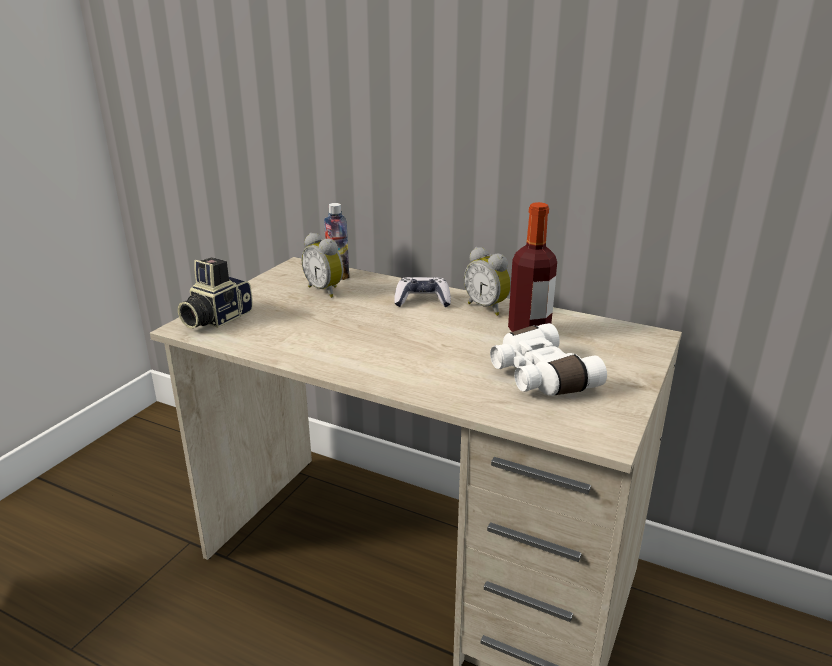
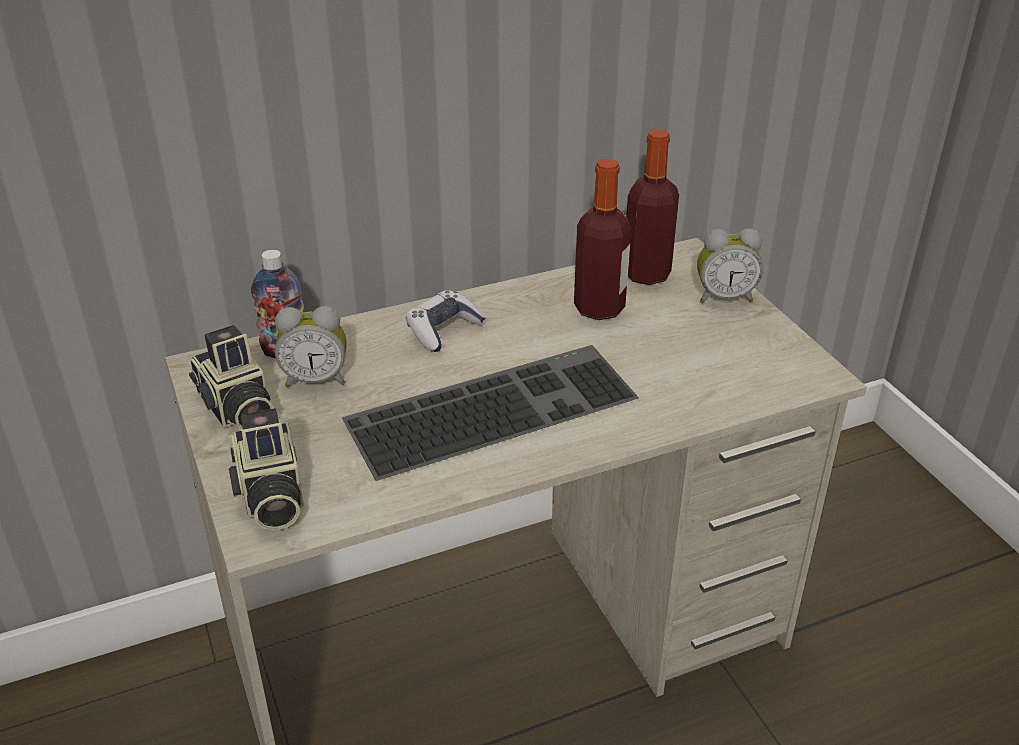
camera: 50 degrees left, 10 degrees up
alarm clock [464,247,511,316] -> alarm clock moved to [697,228,763,303]
white binoculars [490,323,607,396] -> none
none -> camera [189,325,274,430]
none -> keyboard [342,345,639,481]
none -> bottle [626,129,679,285]

